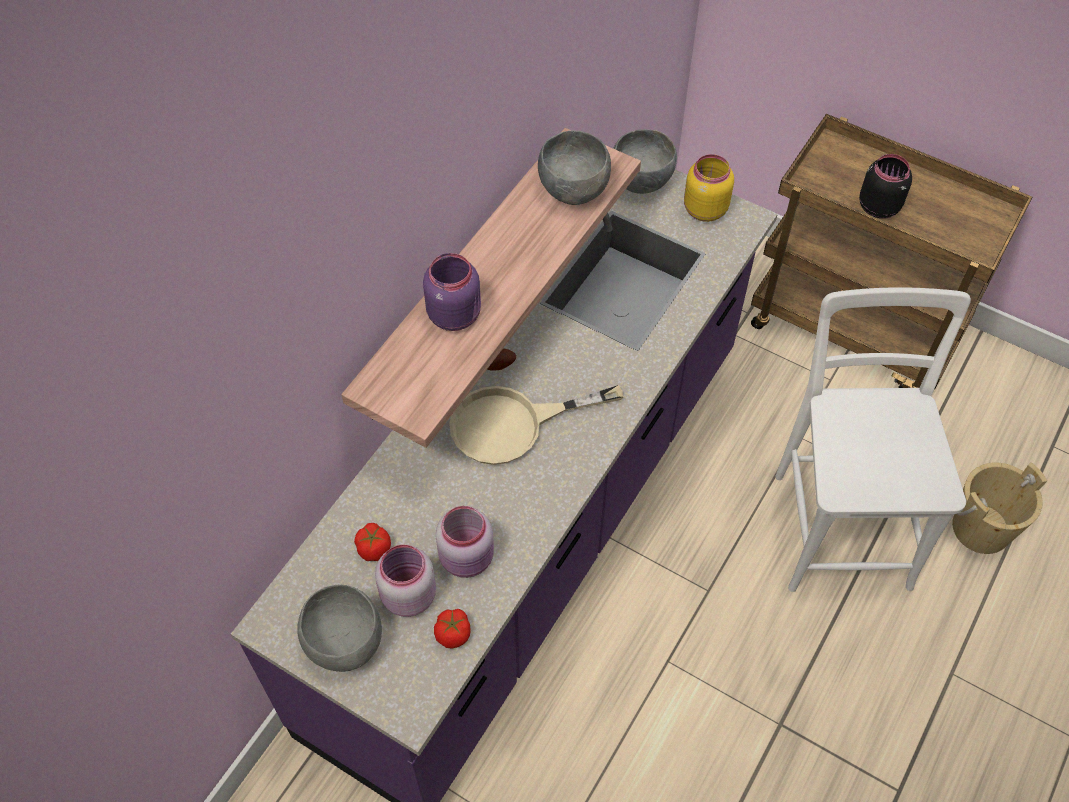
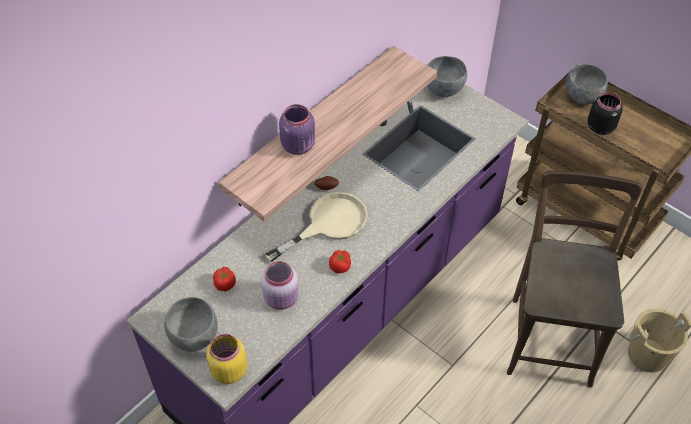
camera: 10 degrees right, 5 degrees down
pink jar [375,545,436,617] -> none
tomato [434,609,471,648] -> tomato moved to [329,250,351,273]
beige frying pan [449,385,624,465] -> beige frying pan turned 150 degrees clockwise [265,192,368,262]
grey bowl [538,130,611,205] -> grey bowl moved to [566,64,608,105]
yellow jar [684,154,734,222] -> yellow jar moved to [206,334,247,384]
white chair [775,288,971,592] -> brown chair [507,171,642,387]

